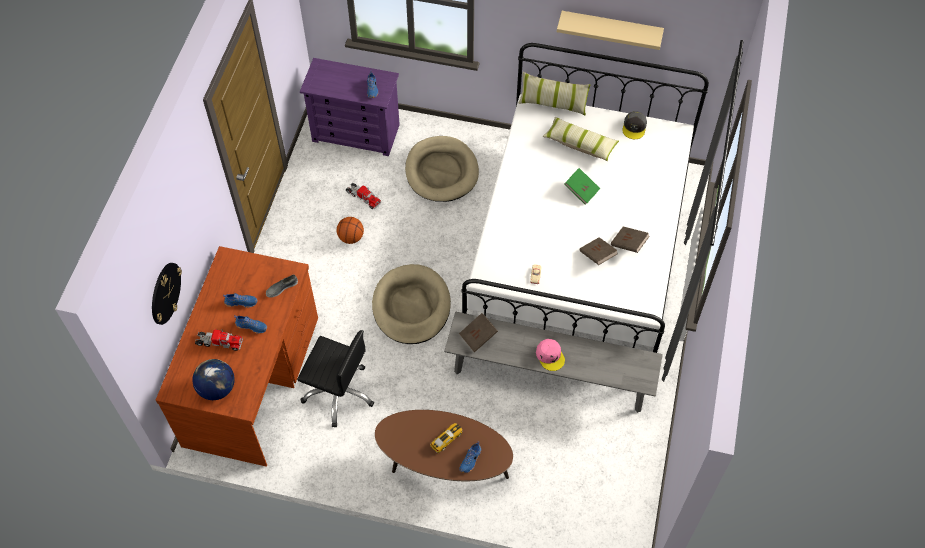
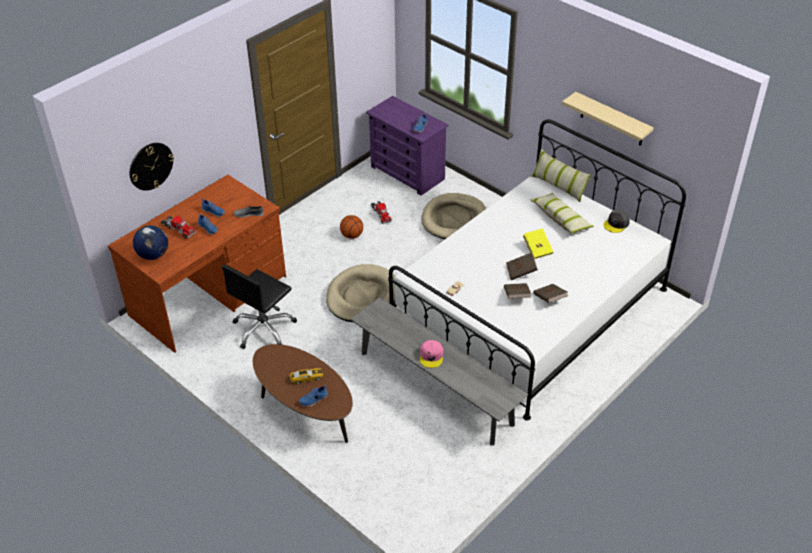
camera: 30 degrees right, 15 degrees down
black office chair [297,330,374,427] -> black office chair turned 75 degrees clockwise [222,265,297,349]
brown book [459,313,498,352] -> brown book moved to [506,252,538,280]
green book [564,168,600,205] -> yellow book [523,229,554,259]

